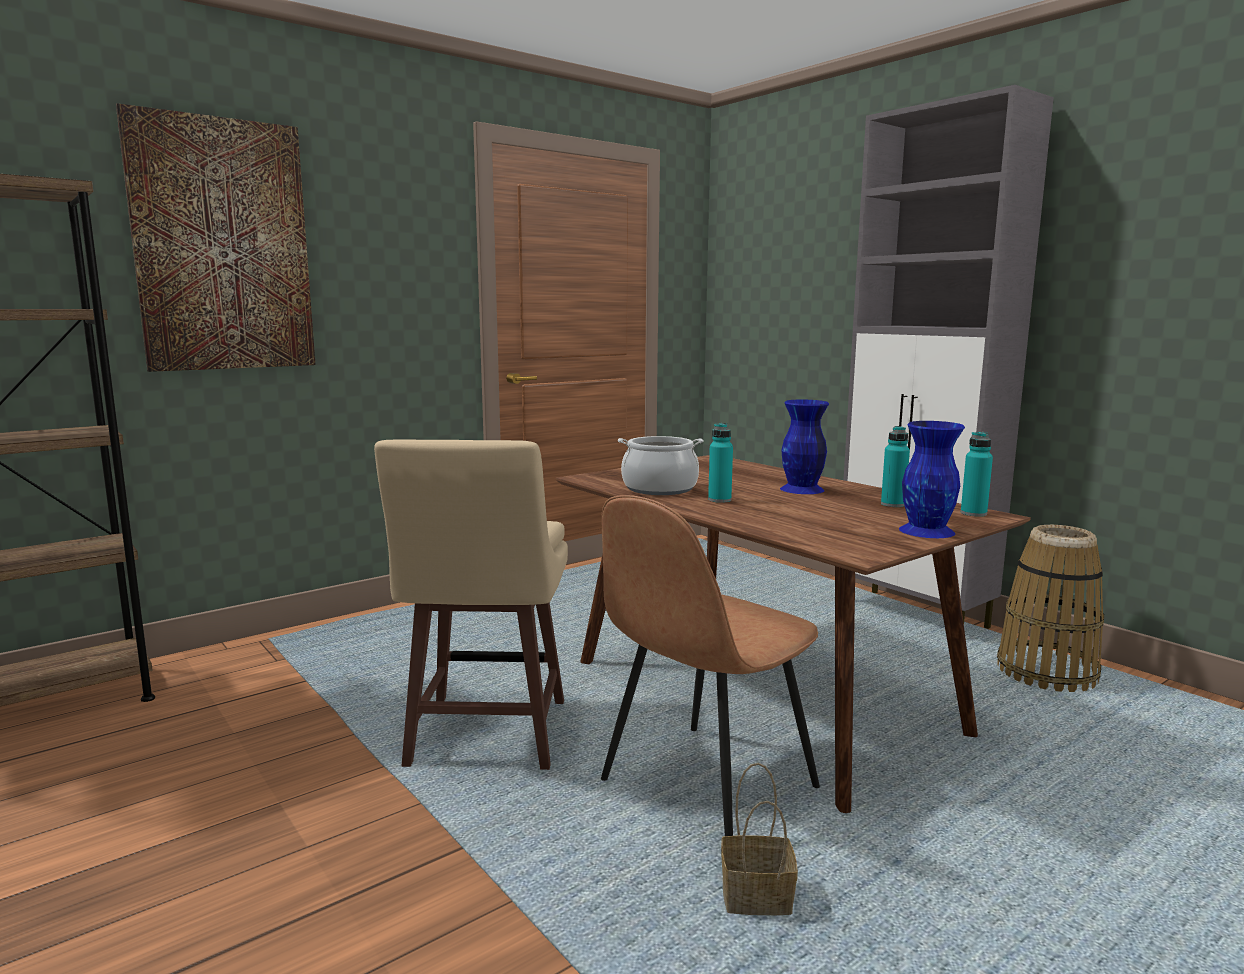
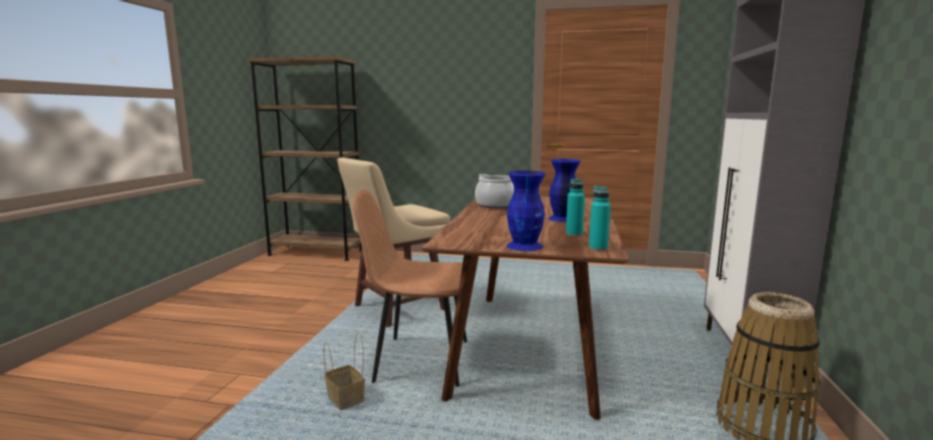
camera: 50 degrees right, 0 degrees up
picture [116,103,316,372] -> none
turquoise bottle [708,423,733,503] -> none

